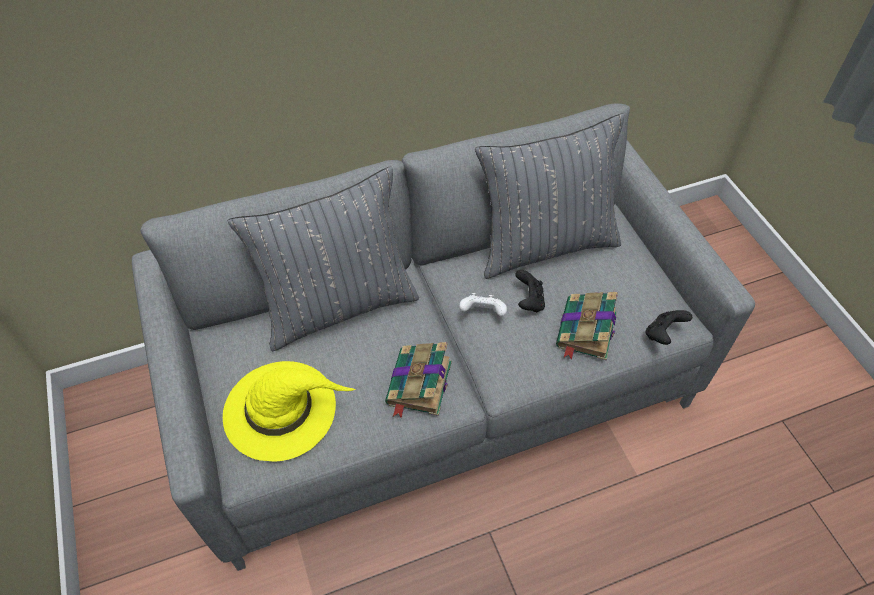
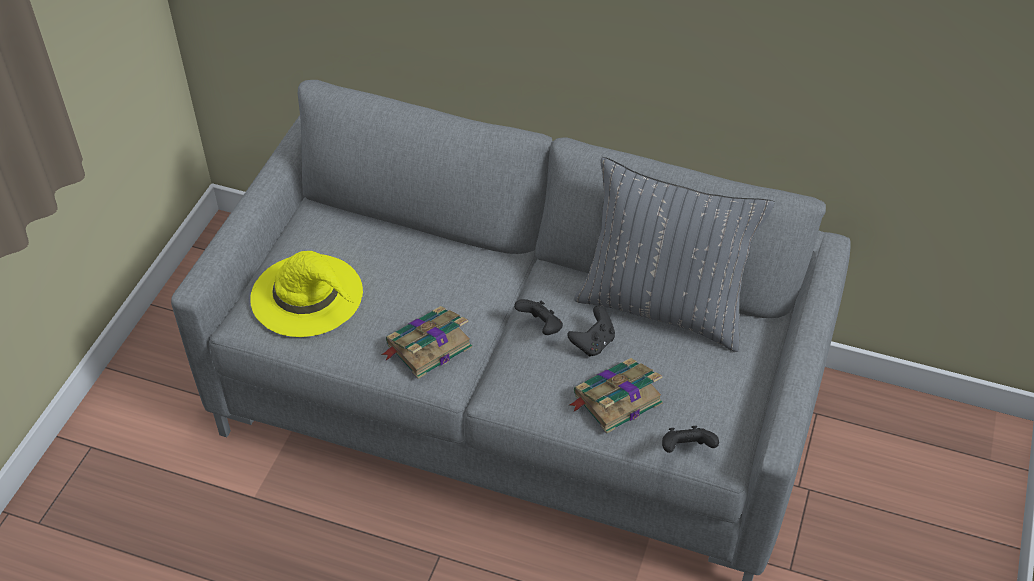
camera: 40 degrees right, 5 degrees down
grey pillow [228,166,419,351] -> none
white game controller [459,293,507,316] -> black game controller [514,299,563,335]

